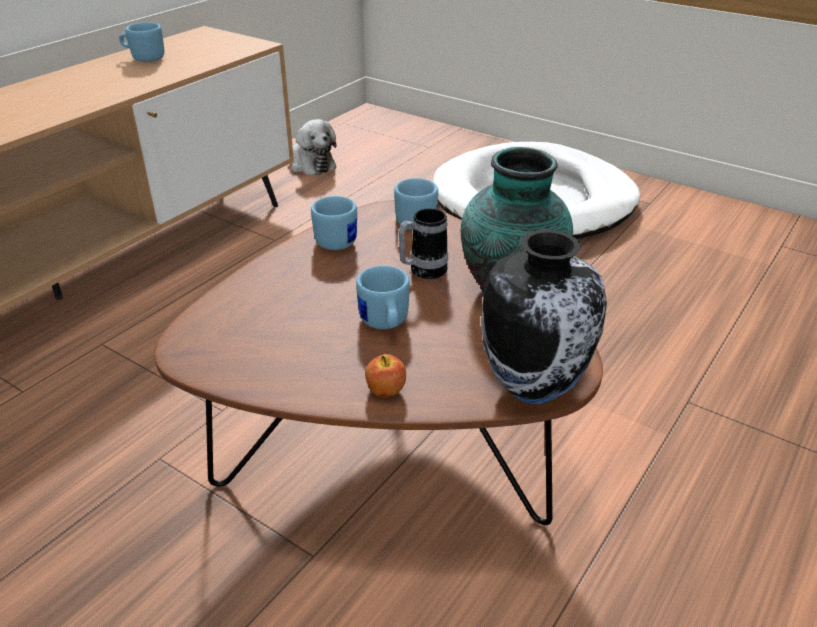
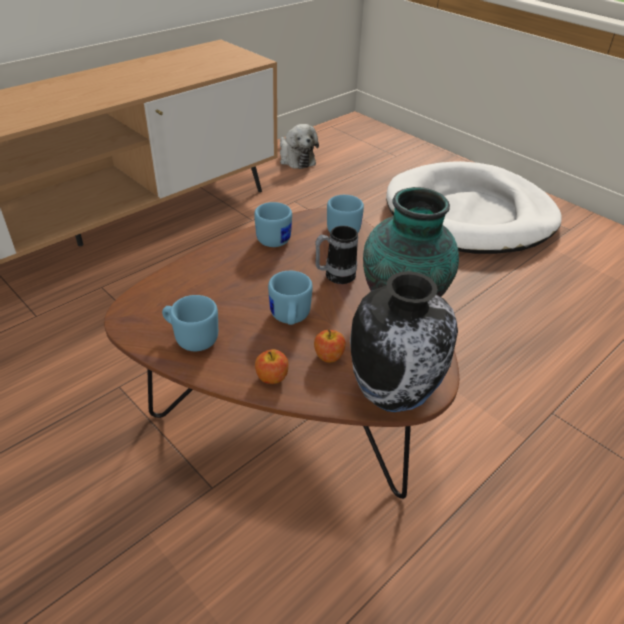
camera: 10 degrees right, 5 degrees up
blue mug [119,22,164,62] -> blue mug moved to [162,295,218,351]
none -> apple [314,329,346,363]

